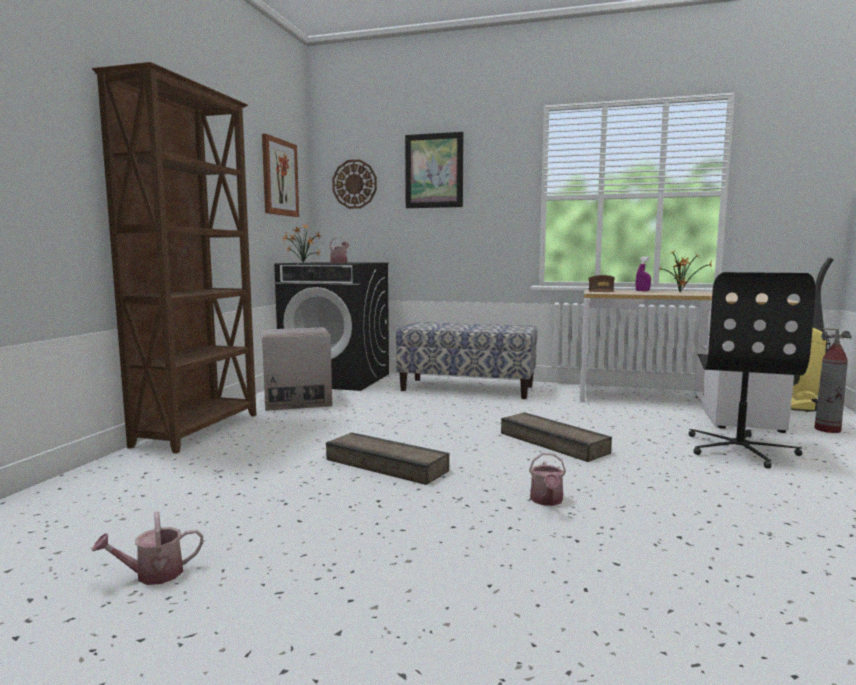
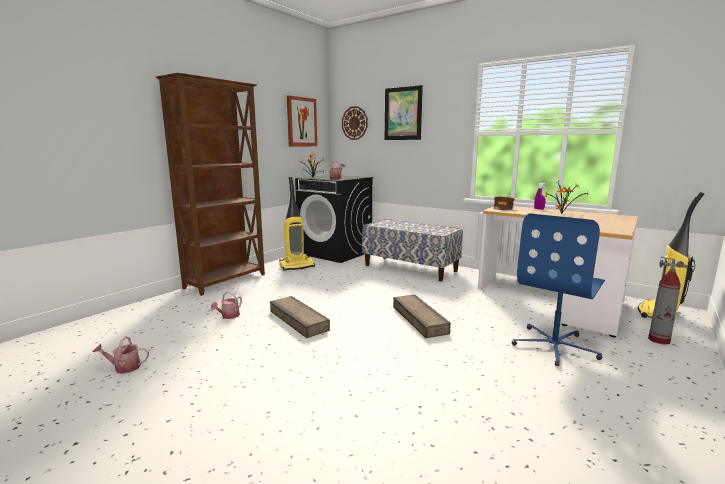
camera: 20 degrees right, 5 degrees up
cardboard box [262,327,332,411] -> vacuum cleaner [279,177,315,271]
watering can [529,453,566,506] -> watering can moved to [211,292,242,319]
black office chair [689,272,816,469] -> blue office chair [512,213,605,366]

